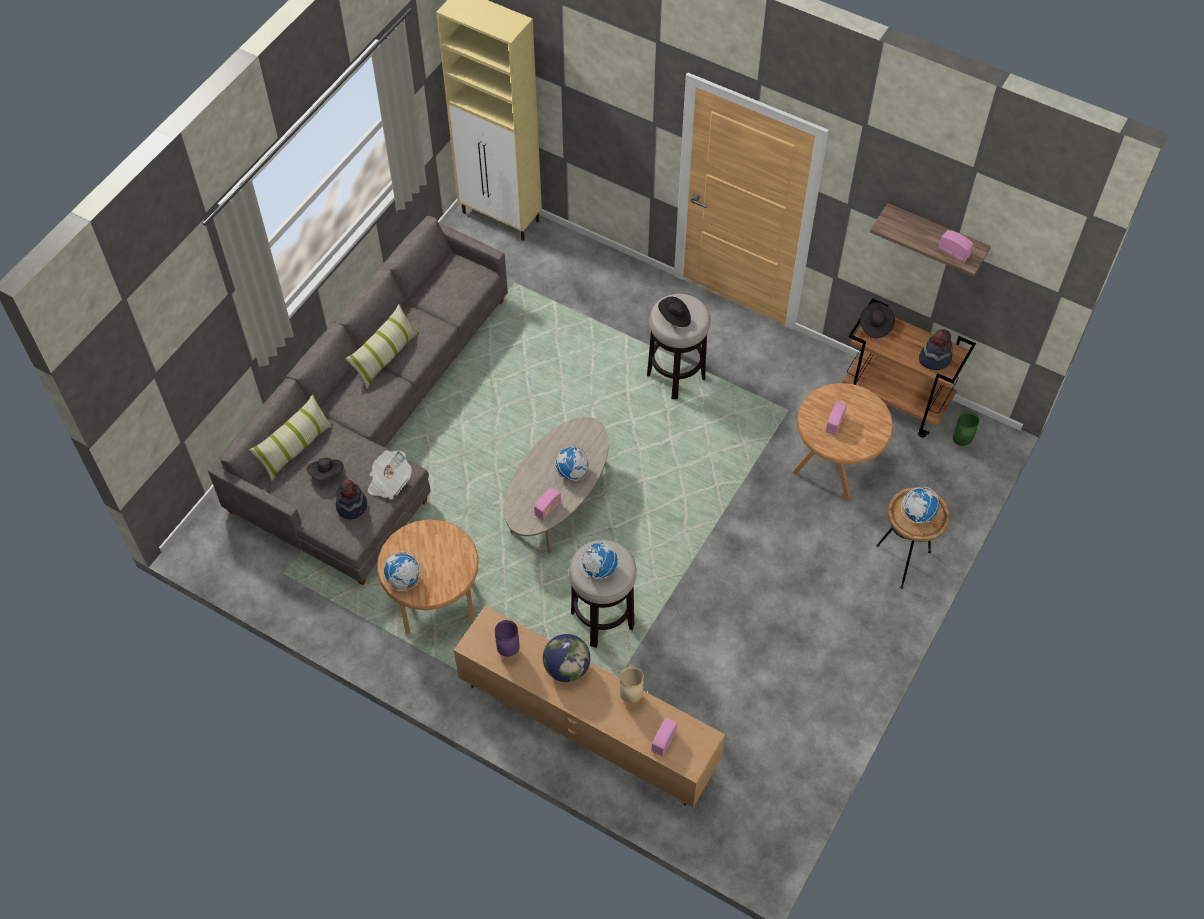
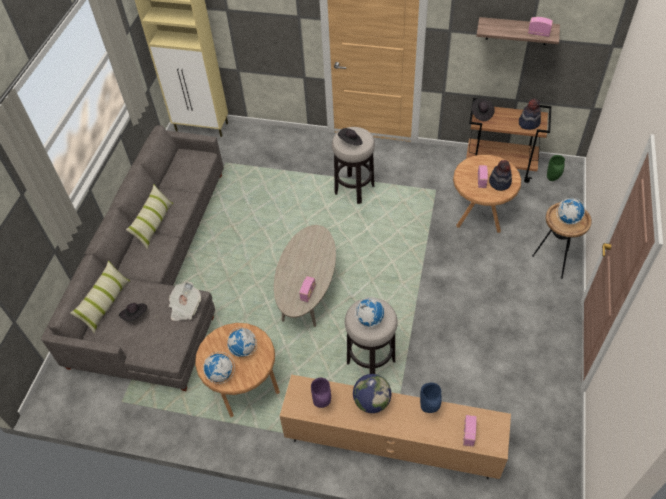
camera: 15 degrees left, 5 degrees down
hat [336,479,367,519] -> hat moved to [489,160,512,191]
globe [555,445,590,481] -> globe moved to [227,328,257,357]
beige vase [620,666,644,703] -> blue vase [420,383,442,413]

